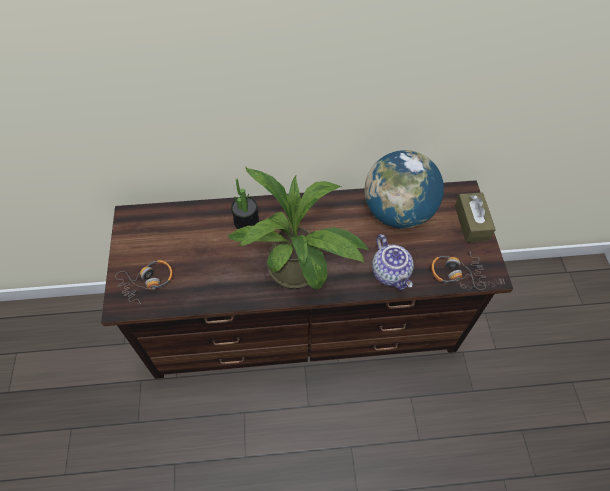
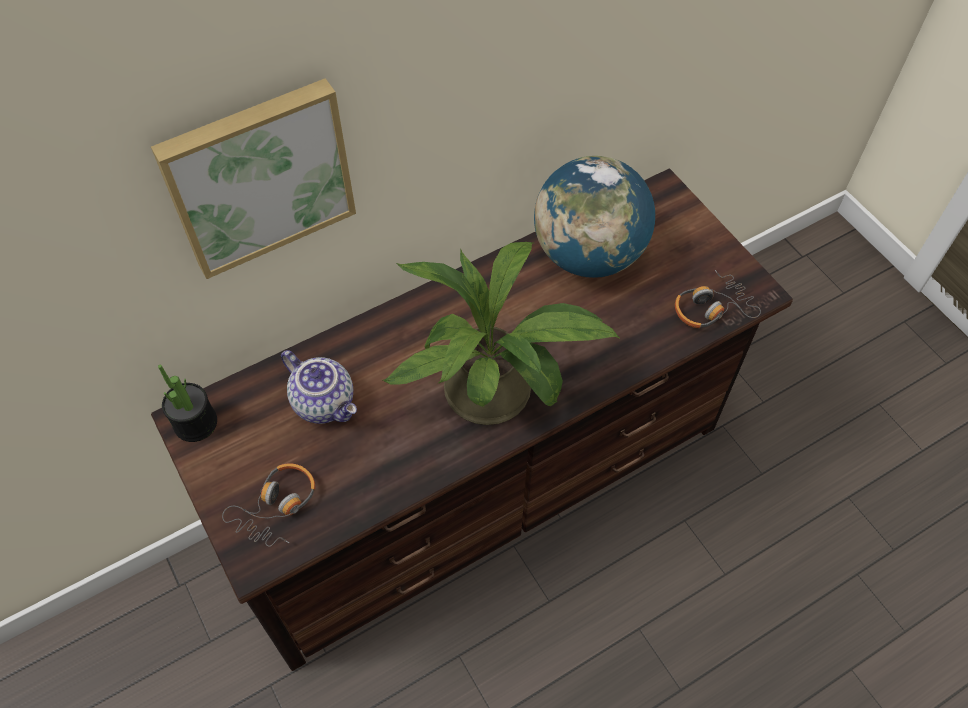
camera: 25 degrees left, 0 degrees up
potted plant [231,179,259,229] -> potted plant moved to [158,364,217,442]
teapot [372,234,414,290] -> teapot moved to [281,350,357,424]
brown tissue box [455,192,496,243] -> none
none -> picture [151,78,356,279]

